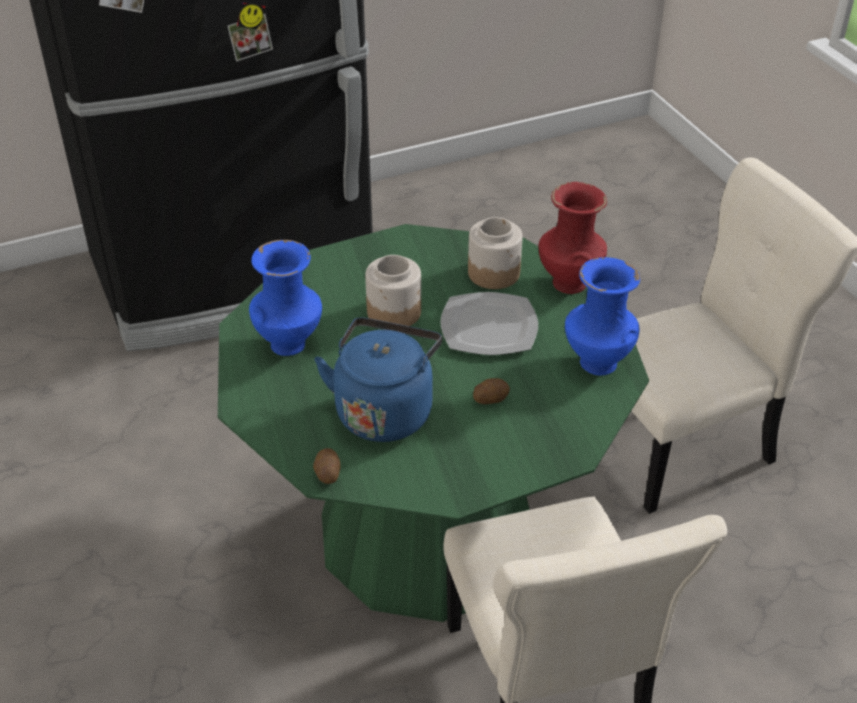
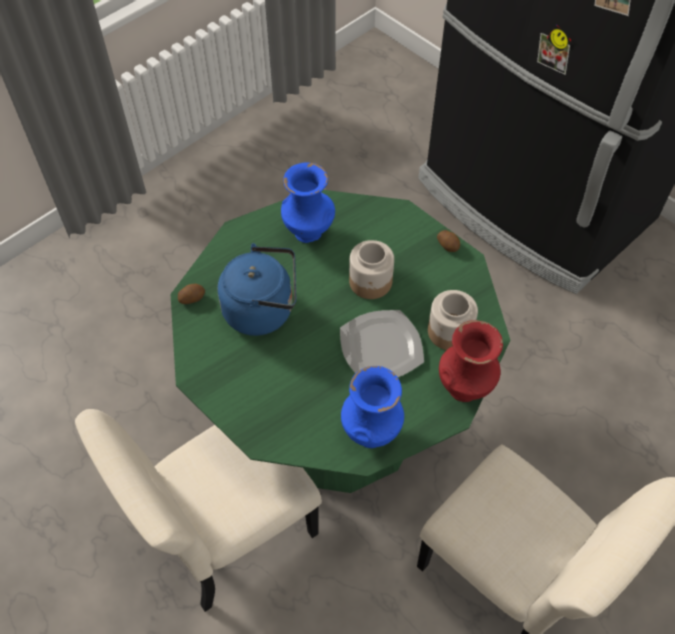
camera: 70 degrees right, 15 degrees up
potato [473,378,510,404] -> potato moved to [437,230,460,252]

